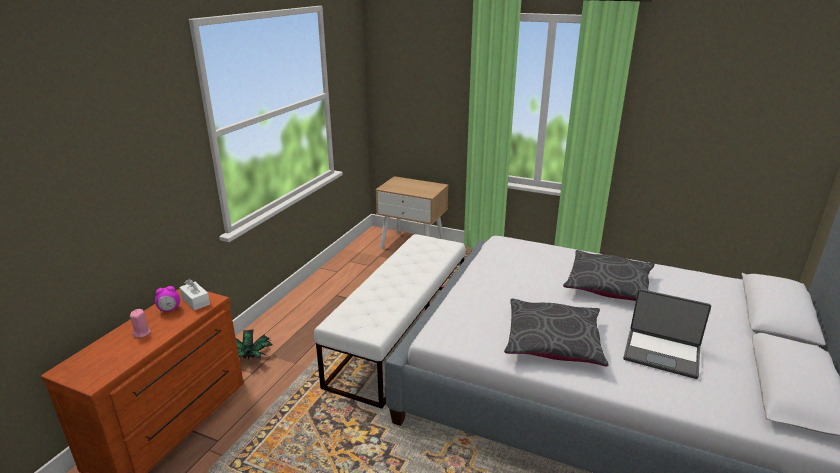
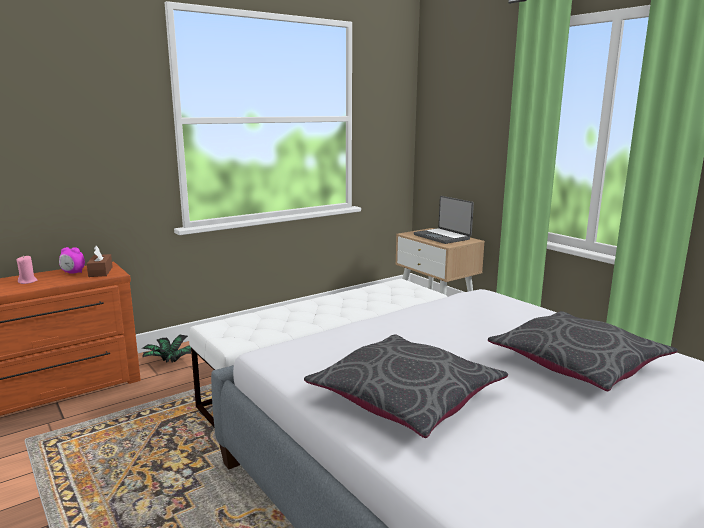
camera: 30 degrees right, 10 degrees down
white tissue box [179,279,210,311] -> brown tissue box [87,246,113,277]
laptop [623,289,711,379] -> laptop moved to [414,196,474,244]

